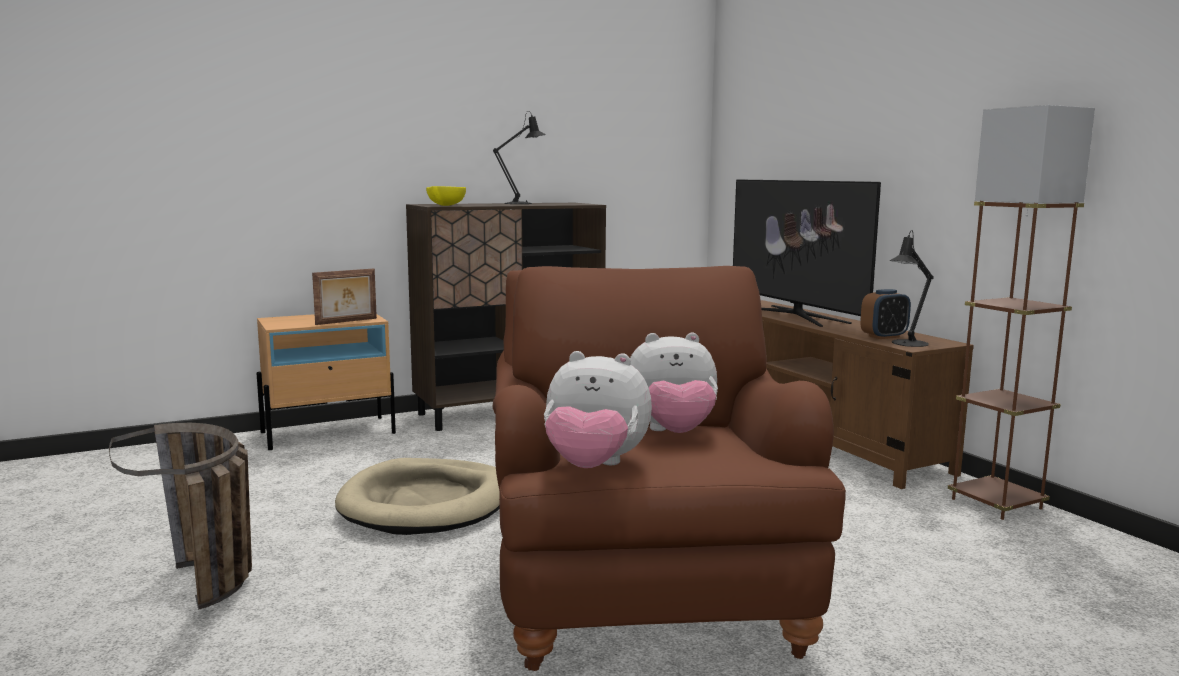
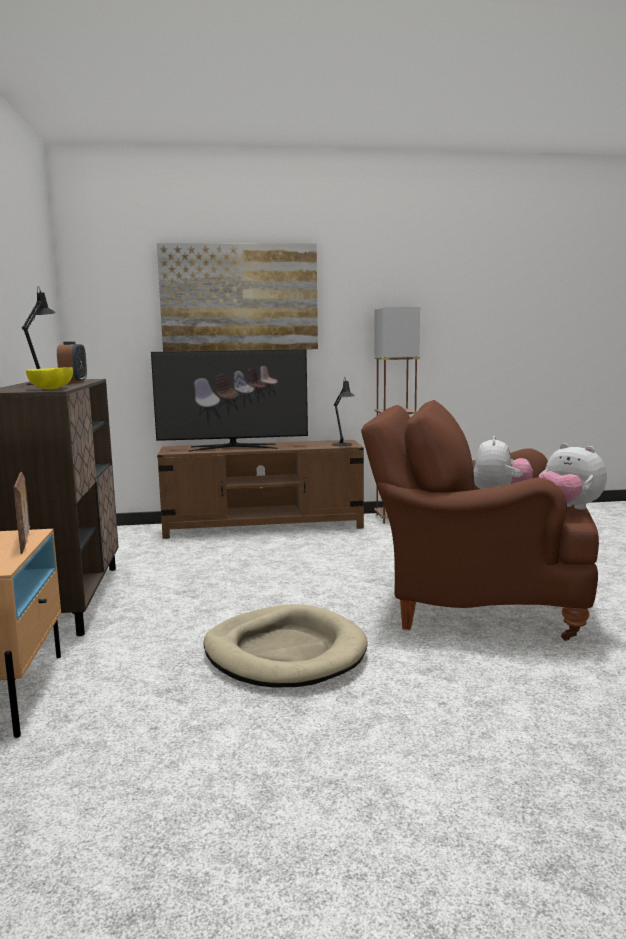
camera: 70 degrees left, 0 degrees up
basket [109,423,252,610] -> none
plush toy [544,351,652,468] -> plush toy turned 105 degrees clockwise [538,443,607,510]
alarm clock [860,289,911,339] -> alarm clock moved to [57,341,87,384]
none -> picture [157,243,318,352]

